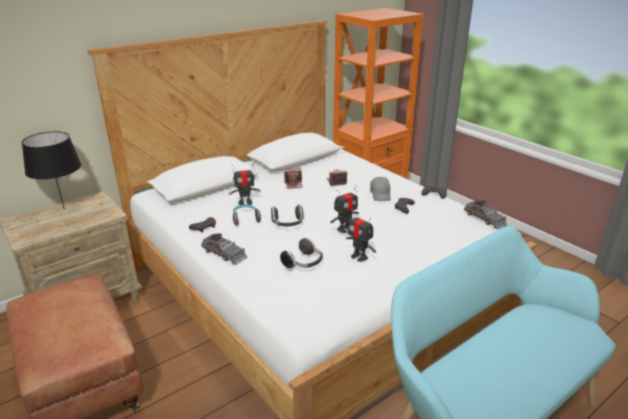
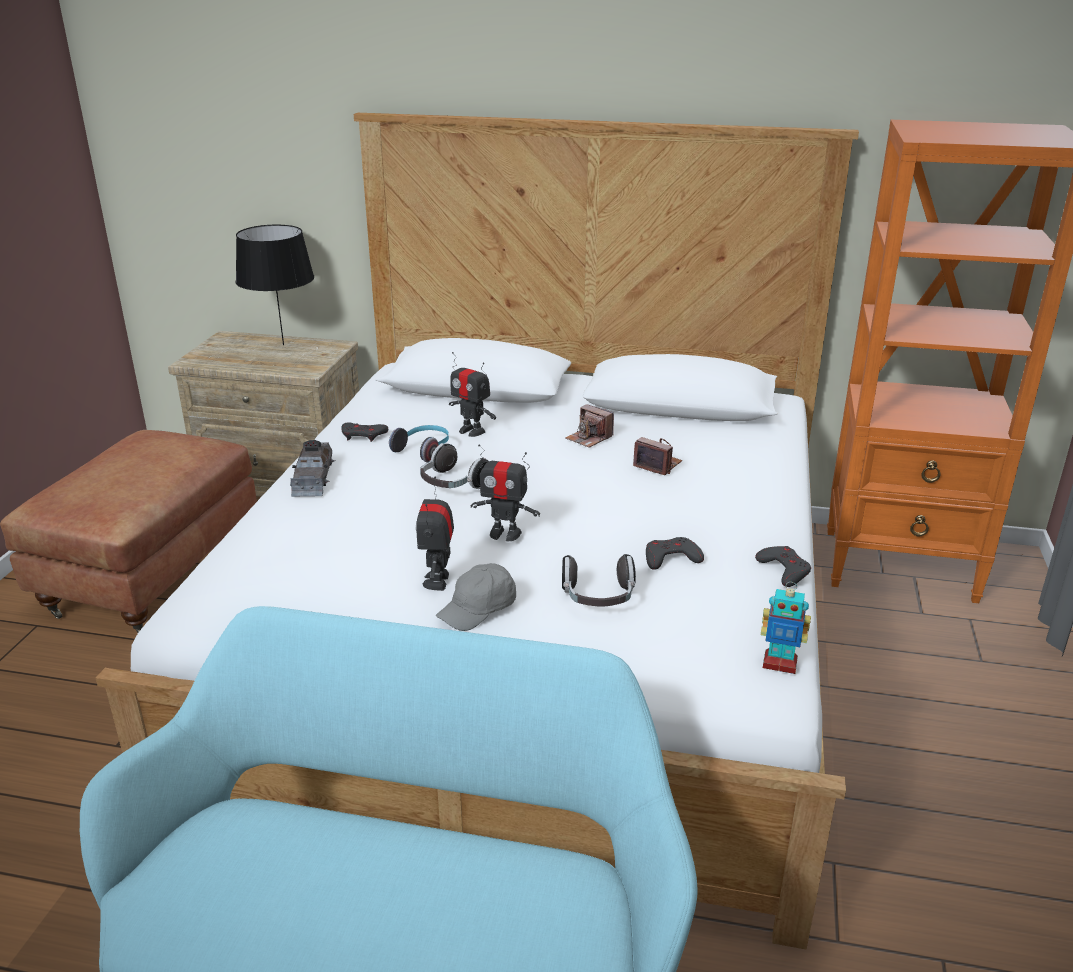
camera: 50 degrees right, 0 degrees up
headphones [280,238,323,269] -> headphones moved to [562,554,636,607]
grey cap [370,177,391,201] -> grey cap moved to [436,563,516,631]
grey toy car [464,200,507,230] -> toy robot [761,582,811,674]

